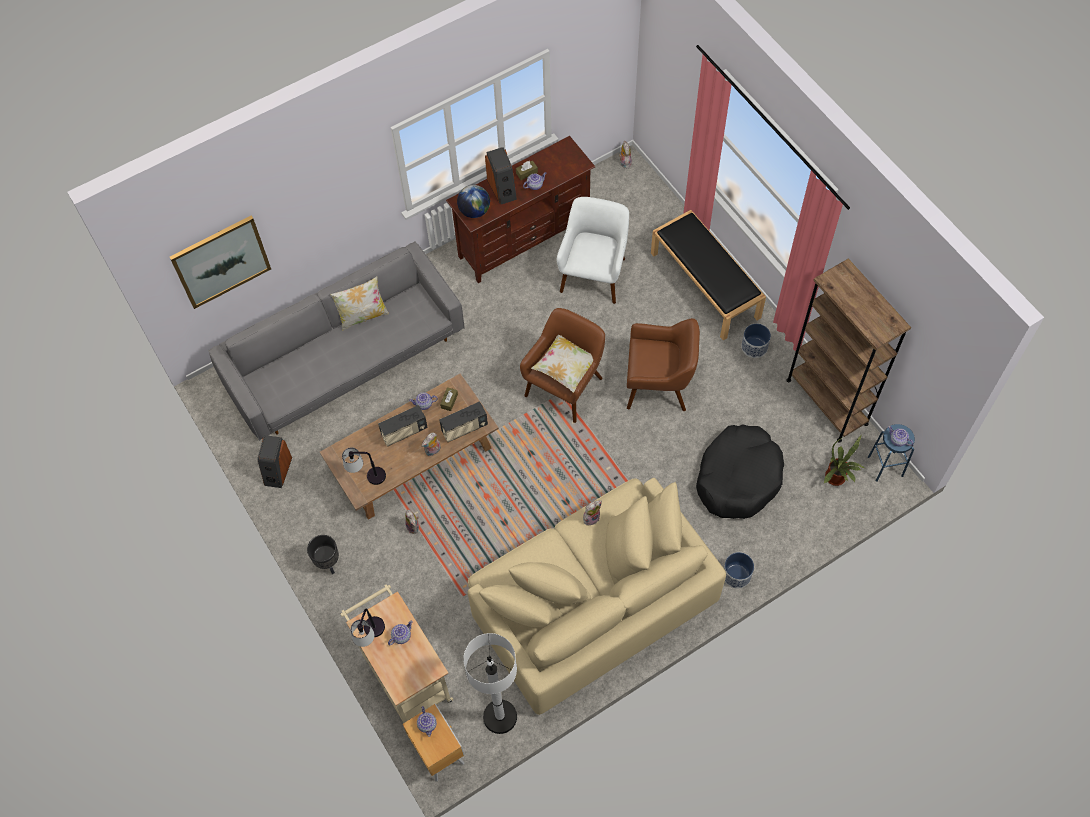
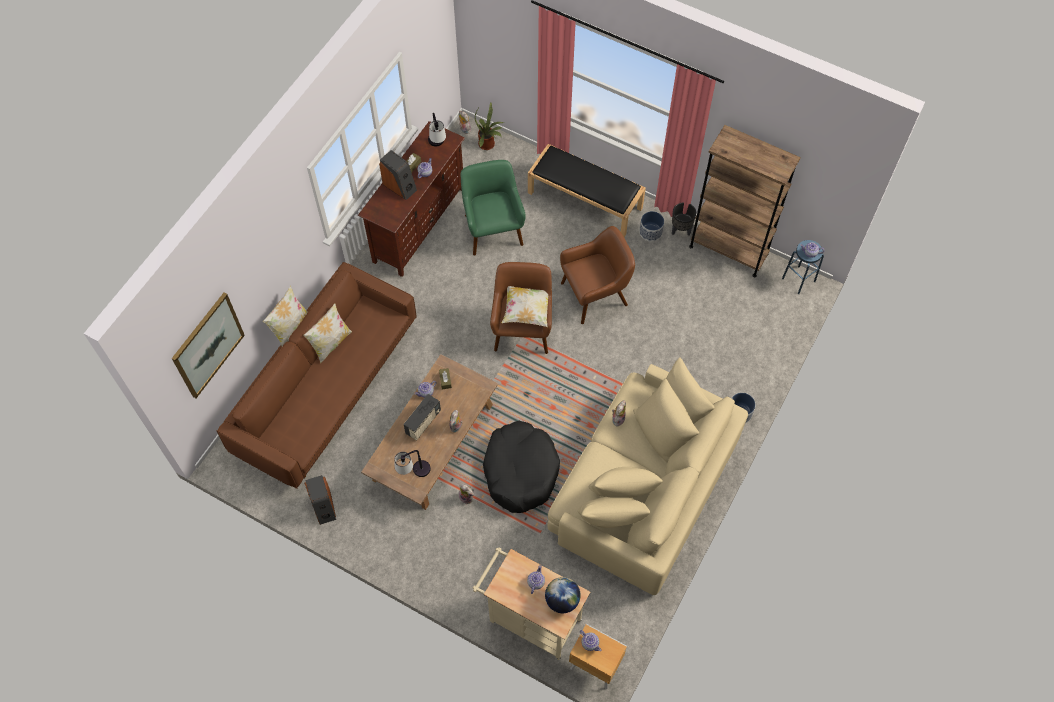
camera: 30 degrees left, 0 degrees up
grey sofa [208,241,465,441] -> brown sofa [217,262,417,489]
black planter [307,535,339,574] -> black planter moved to [672,202,696,236]
table lamp [351,609,385,647] -> table lamp moved to [428,113,446,146]
radio [439,402,488,442] -> none
globe [457,185,490,218] -> globe moved to [545,577,581,613]
white floor lamp [463,633,517,734] -> none
white armchair [557,197,629,304] -> green armchair [461,160,526,256]
black dog bed [696,424,784,519] -> black dog bed moved to [483,421,560,513]
potted plant [824,435,865,486] -> potted plant moved to [475,102,504,150]
none -> pillow [263,286,308,346]

